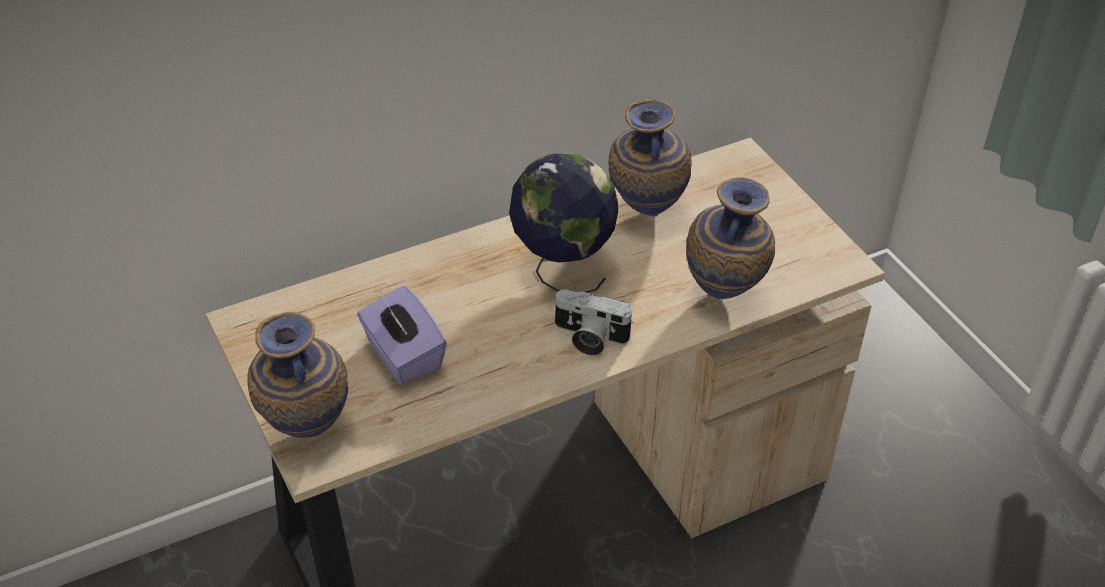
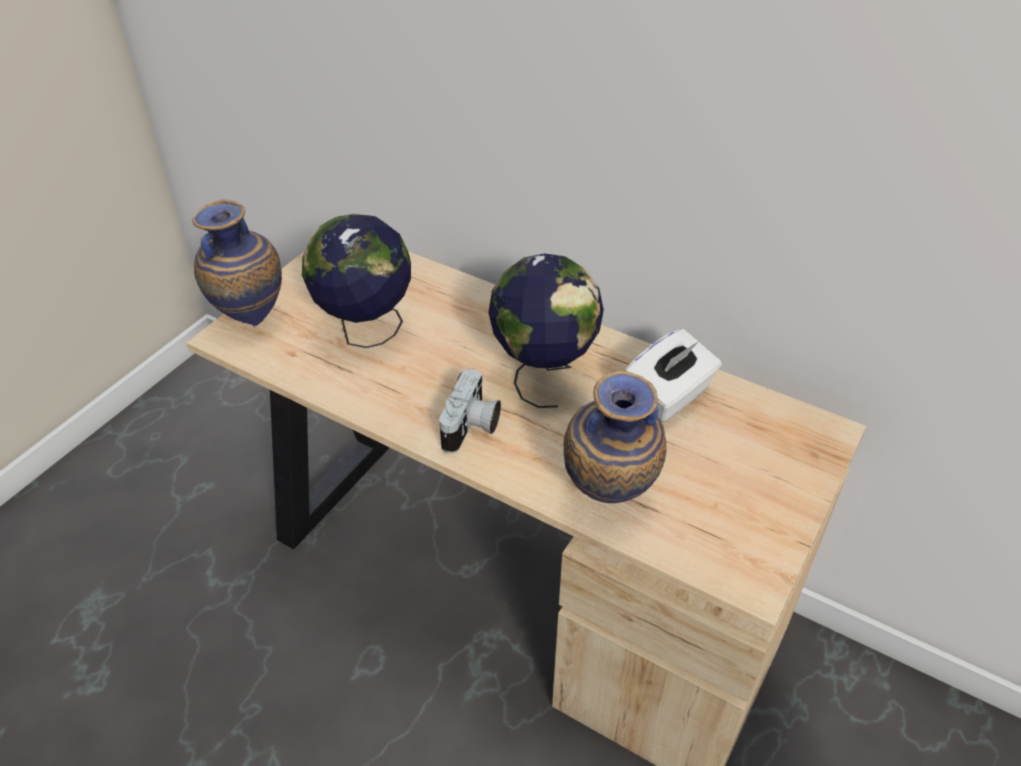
camera: 60 degrees right, 0 degrees up
purple tissue box [357,286,447,385] -> globe [302,213,411,348]
camera [553,289,634,356] -> camera turned 150 degrees counterclockwise [439,368,501,454]
vase [609,100,692,217] -> white tissue box [625,329,722,423]

